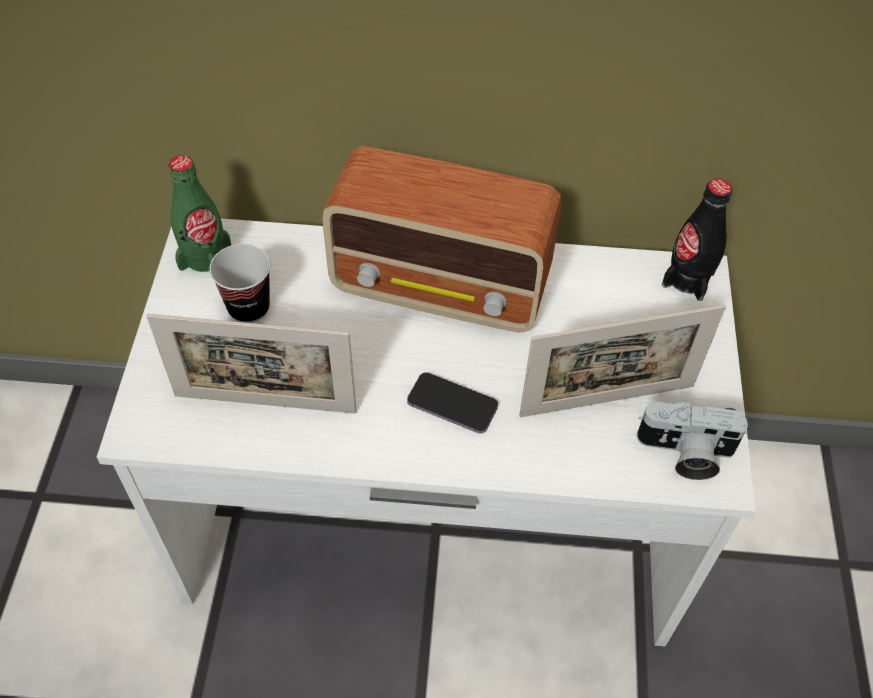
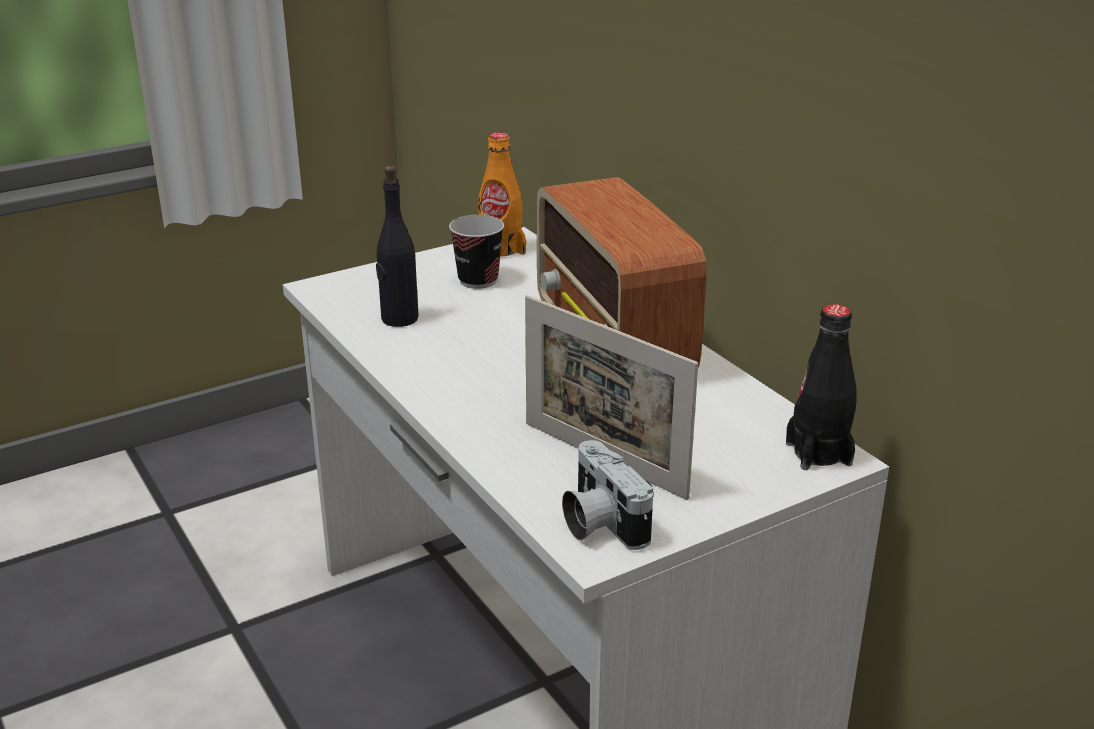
camera: 55 degrees right, 25 degrees down
picture frame [146,314,357,414] -> black bottle [376,166,419,327]
green bottle [169,155,231,272] -> orange bottle [478,132,526,256]
phone [407,372,498,433] -> none

